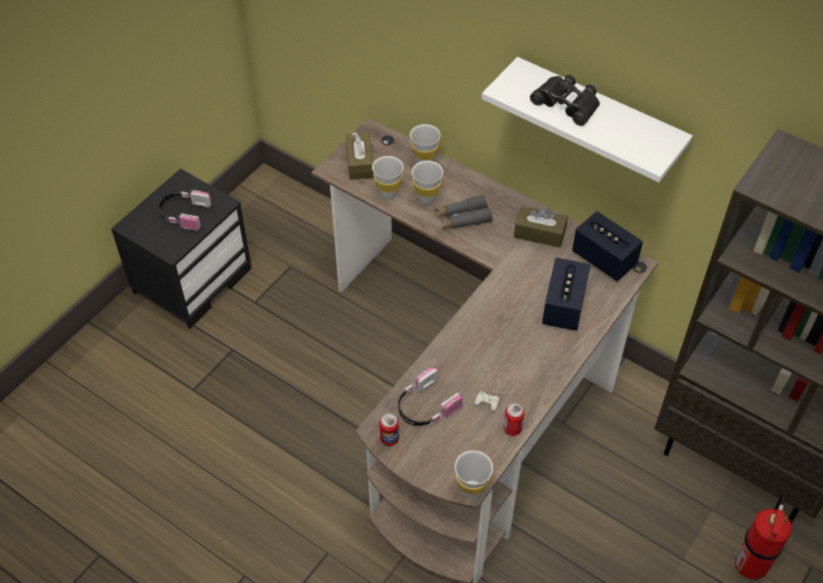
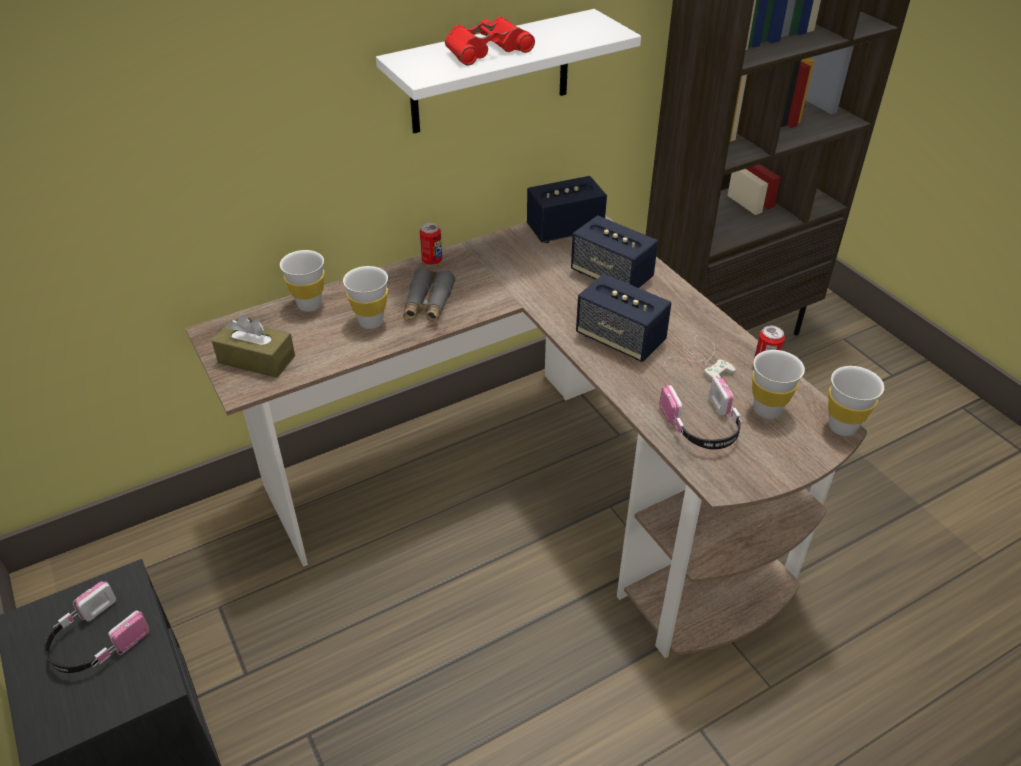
camera: 65 degrees left, 10 degrees down
white cup [372,156,404,199] -> white cup moved to [752,350,805,419]
can [379,413,399,446] -> can moved to [420,223,442,265]
brown tissue box [514,206,568,248] -> none
black binoculars [530,75,600,126] -> red binoculars [445,16,535,65]
fire extinguisher [735,493,792,579] -> none
none -> speaker [576,274,672,362]

